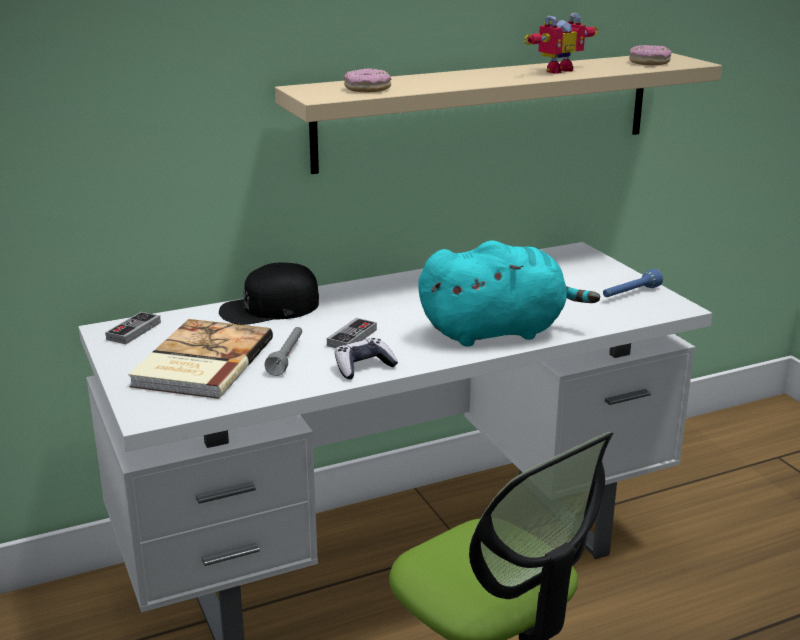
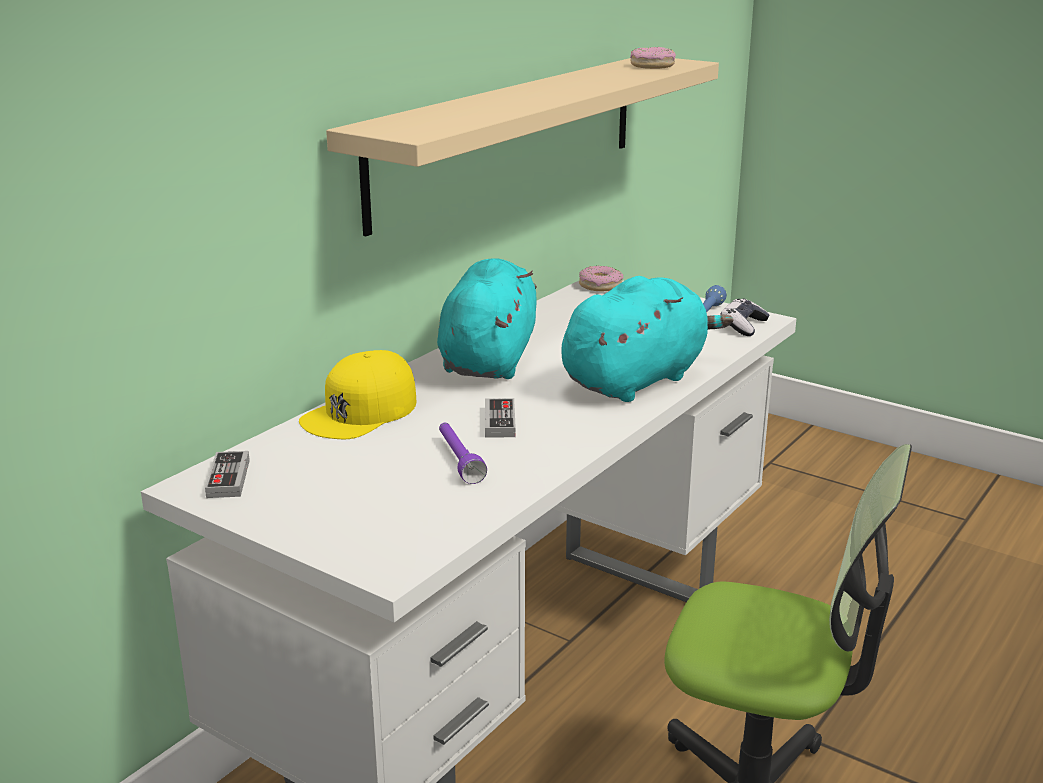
camera: 30 degrees left, 0 degrees up
book [128,319,273,399] -> none
black cap [219,263,319,325] -> yellow cap [299,350,416,439]
grey flashlight [265,327,302,376] -> purple flashlight [439,423,487,484]
game controller [335,338,398,379] -> game controller moved to [720,299,769,336]
donut [343,68,391,92] -> donut moved to [579,266,623,291]
toy robot [524,13,598,74] -> none
none -> turquoise plush toy [437,259,537,379]

